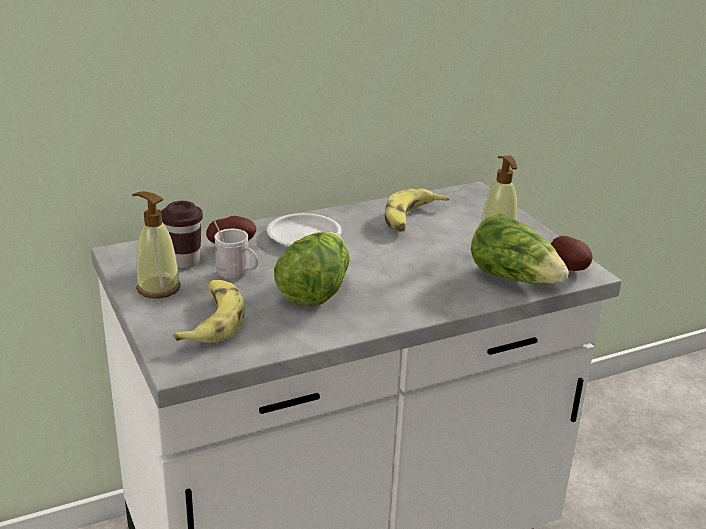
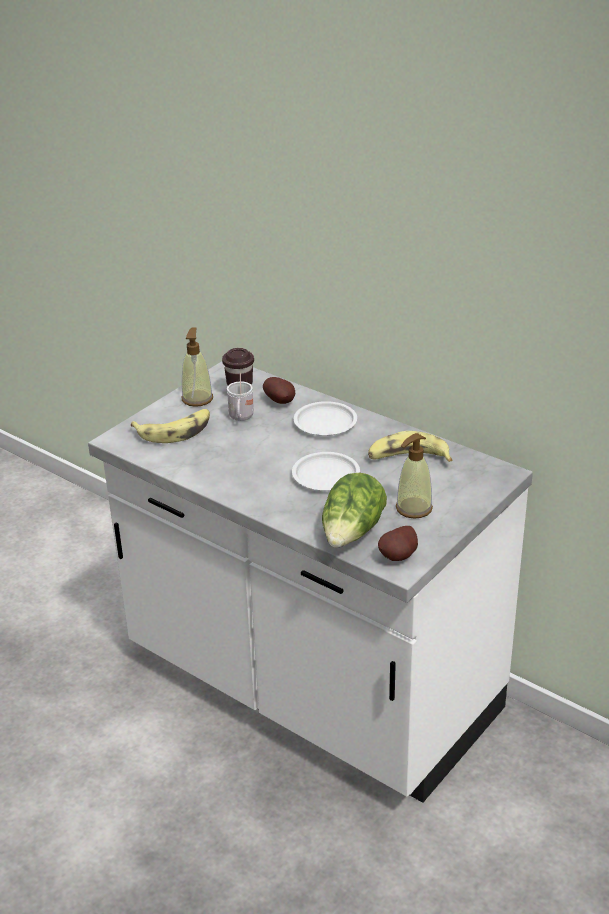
camera: 65 degrees right, 5 degrees up
lettuce [274,232,349,307] -> none
none -> white plate [292,452,360,491]

